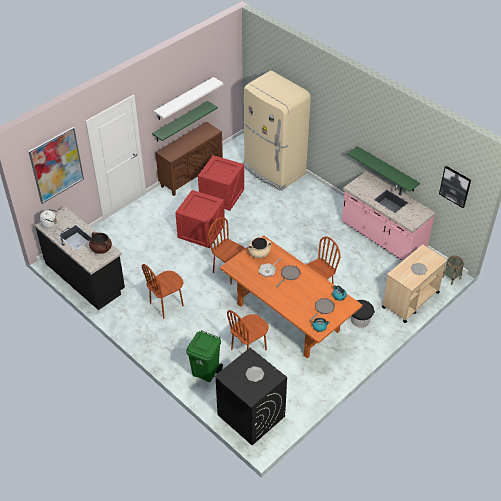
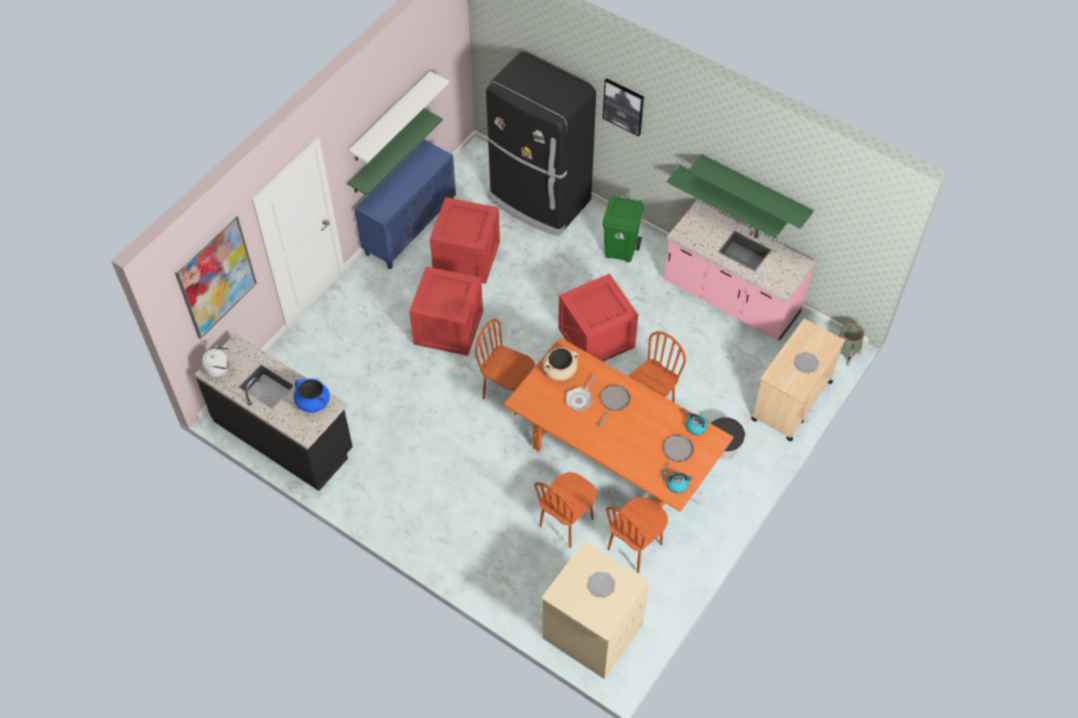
camera: 10 degrees left, 10 degrees up
brown cooking pot [89,232,112,254] -> blue cooking pot [294,378,330,413]
brown chair [142,264,184,319] -> brown chair moved to [606,497,668,573]
brown cabinet [155,122,223,196] -> blue cabinet [355,140,456,269]
green trash can [186,330,223,382] -> green trash can moved to [603,195,644,262]
black washing machine [214,348,287,445] -> beige washing machine [541,541,650,679]
beige fridge [242,71,311,191] -> black fridge [486,51,596,236]
picture [439,166,471,208] -> picture moved to [603,79,644,137]
none -> crate [558,274,638,362]
none -> green shelf [688,155,813,229]

